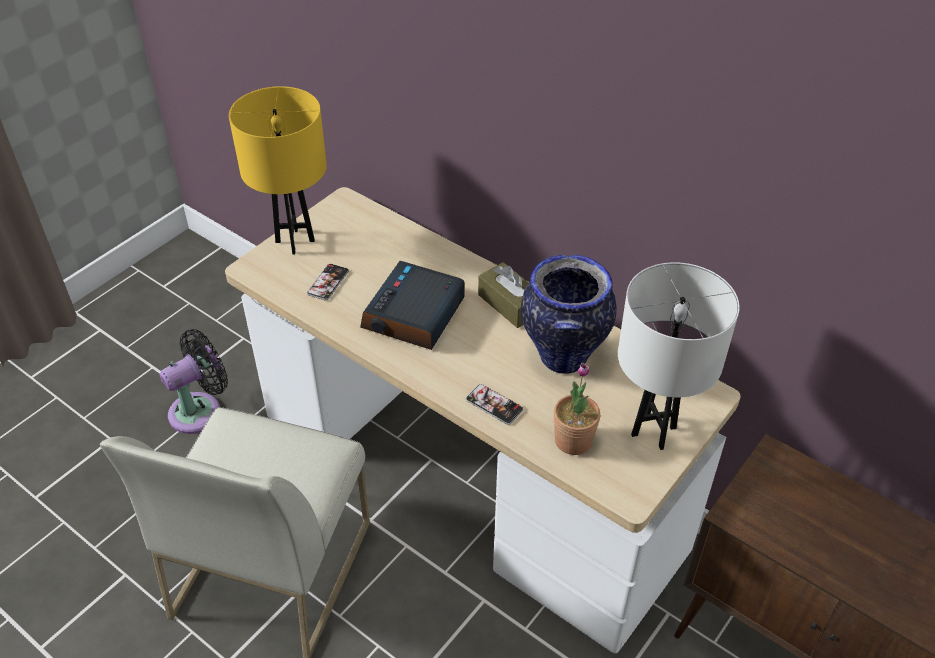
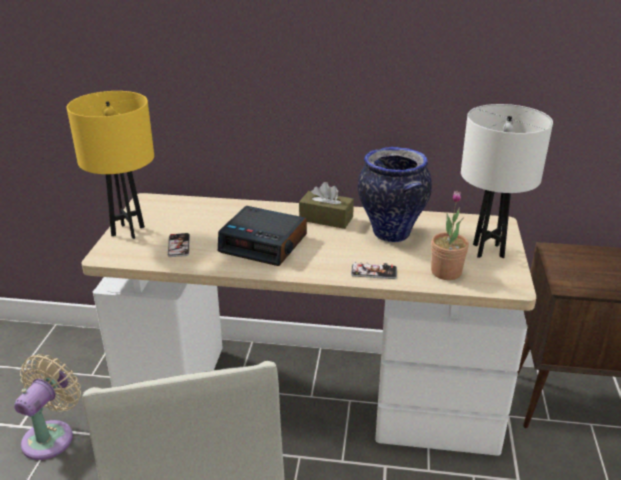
camera: 30 degrees left, 15 degrees down
black fan [160,329,228,434] -> beige fan [14,354,81,460]
alarm clock [360,261,465,350] -> alarm clock turned 60 degrees counterclockwise [218,206,307,266]

